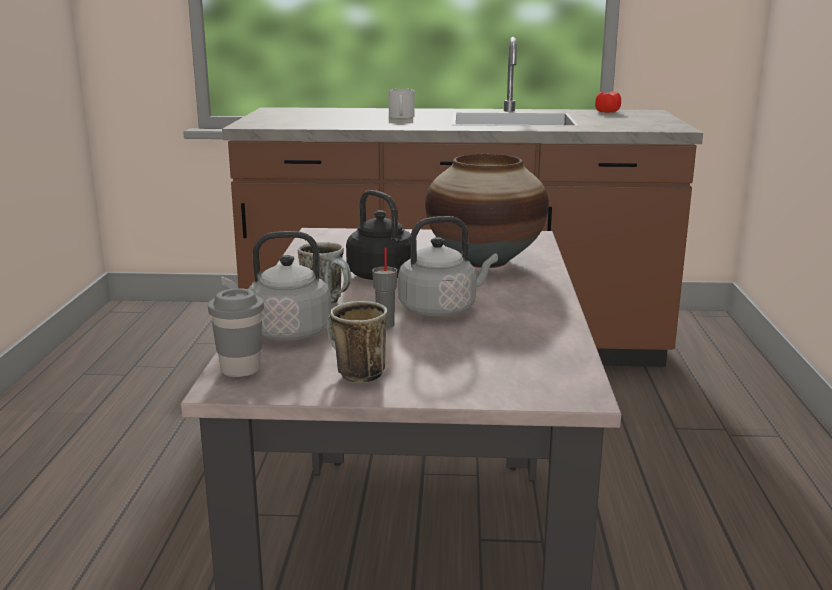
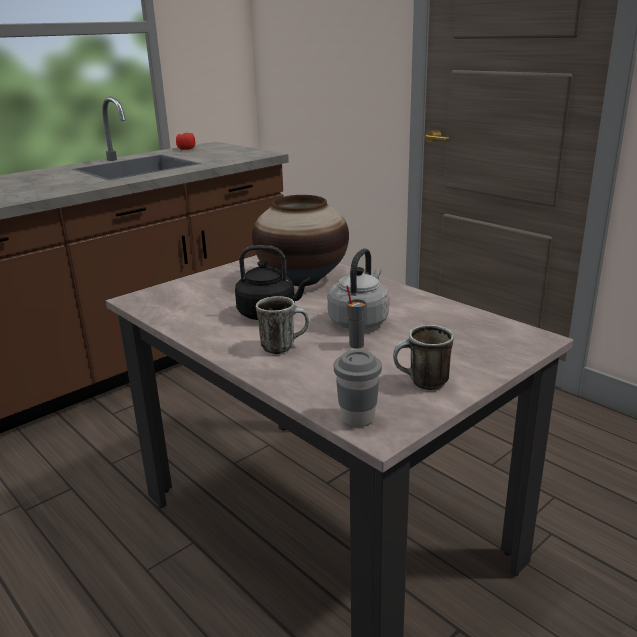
camera: 45 degrees left, 5 degrees up
grey kettle [221,231,331,340] -> none
white mug [389,89,415,118] -> none

